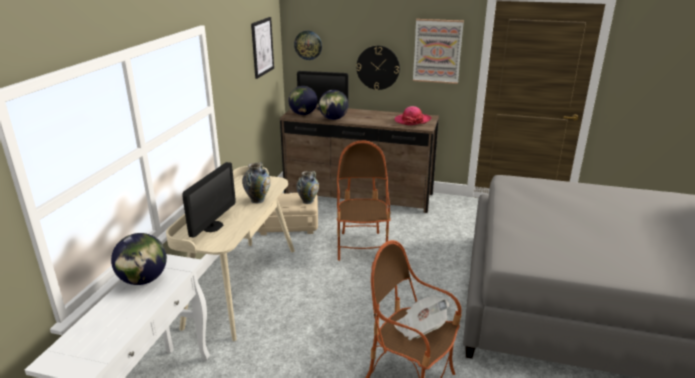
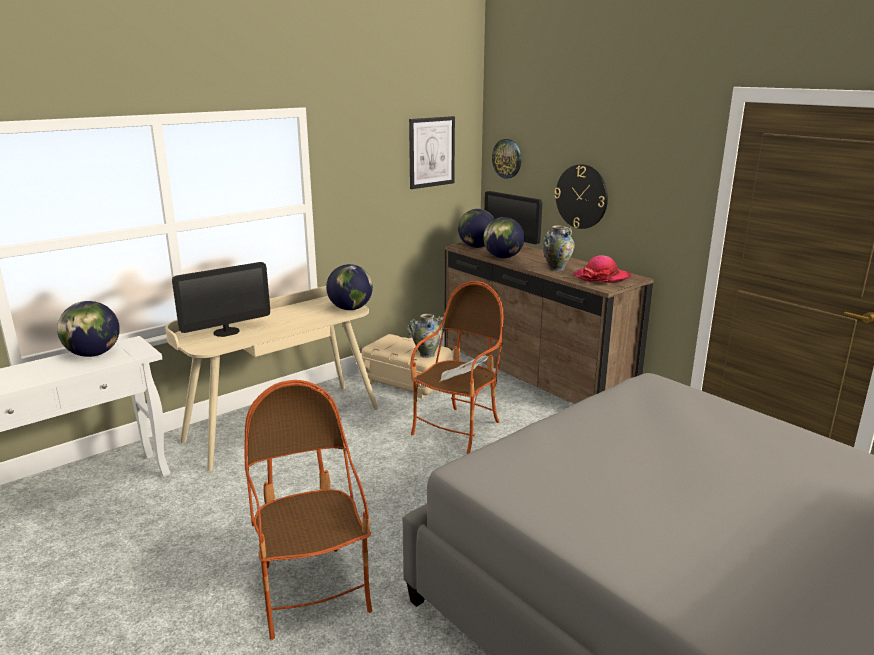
camera: 35 degrees right, 5 degrees down
vase [242,162,271,203] -> vase moved to [543,225,574,271]
newspaper [394,295,450,340] -> newspaper moved to [439,355,488,382]
picture [413,19,464,84] -> none
none -> globe [326,264,373,310]

